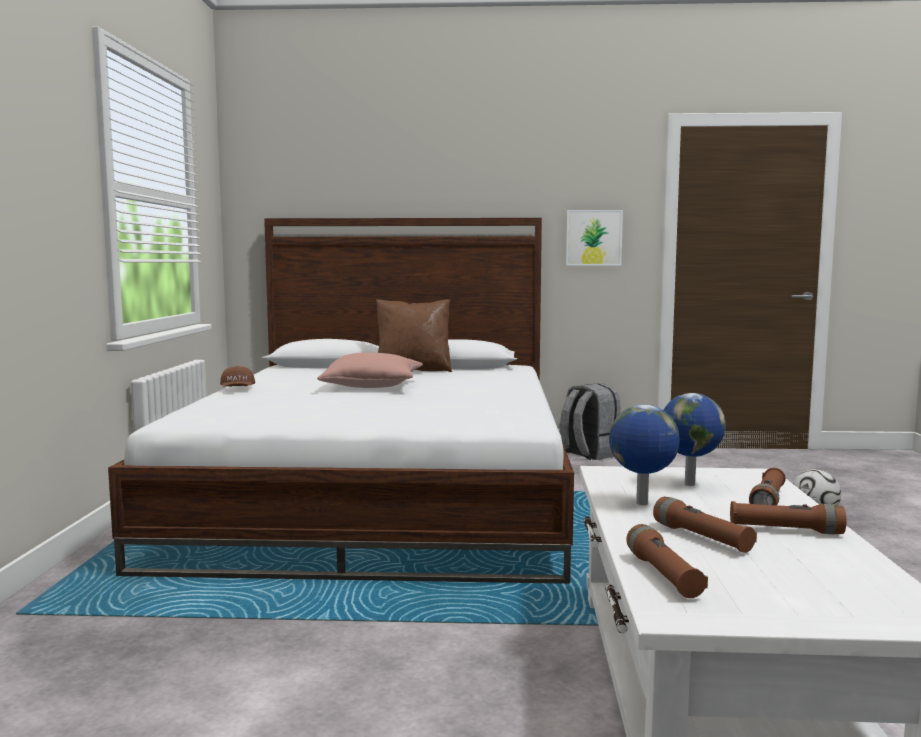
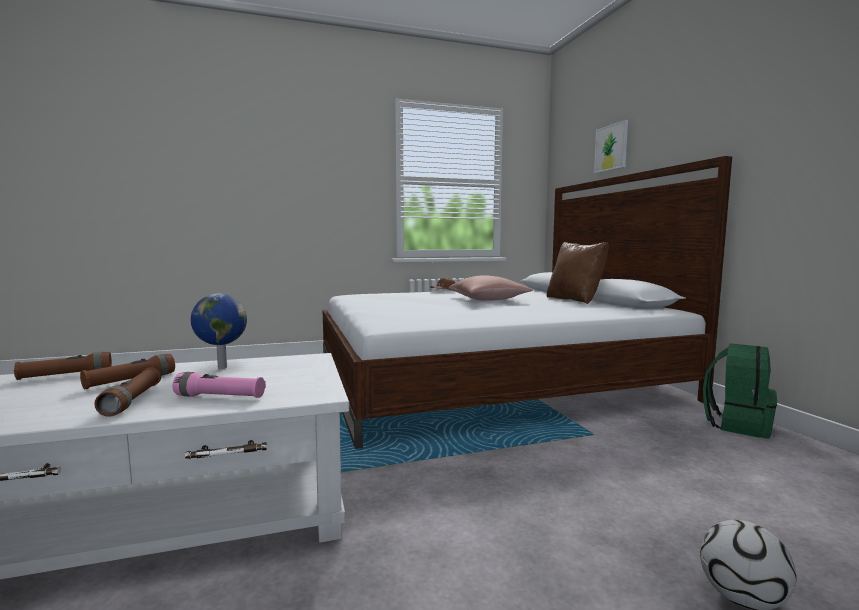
camera: 70 degrees right, 0 degrees up
grey backpack [559,383,621,460] -> green backpack [703,343,777,439]
picture [566,210,623,266] -> picture moved to [594,120,628,173]
globe [664,393,726,486] -> none
brown flashlight [749,468,786,505] -> pink flashlight [173,372,266,398]

